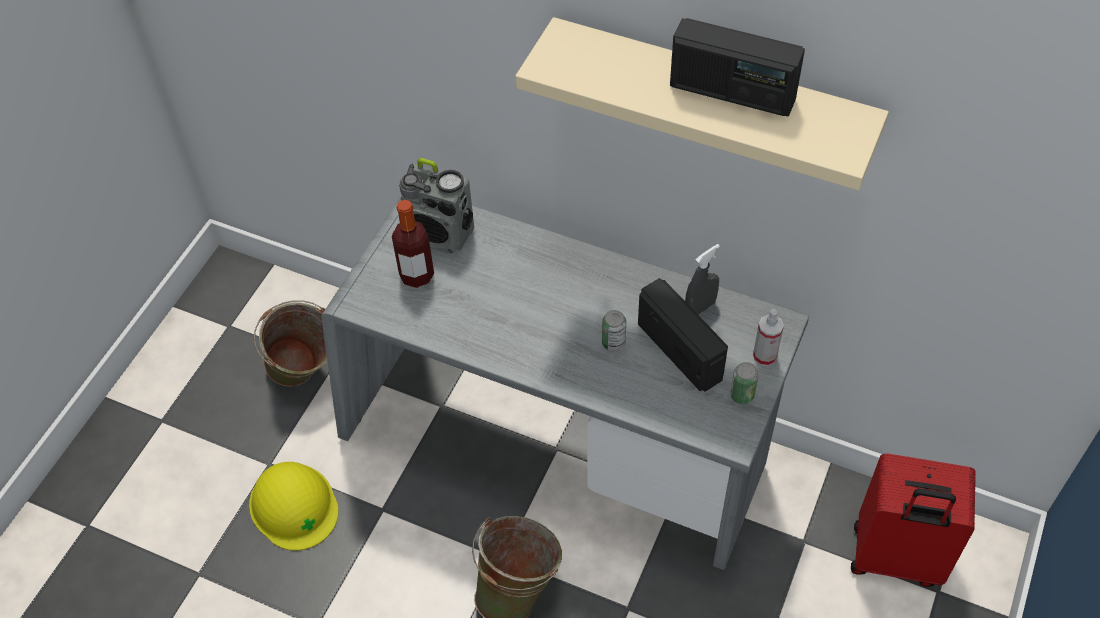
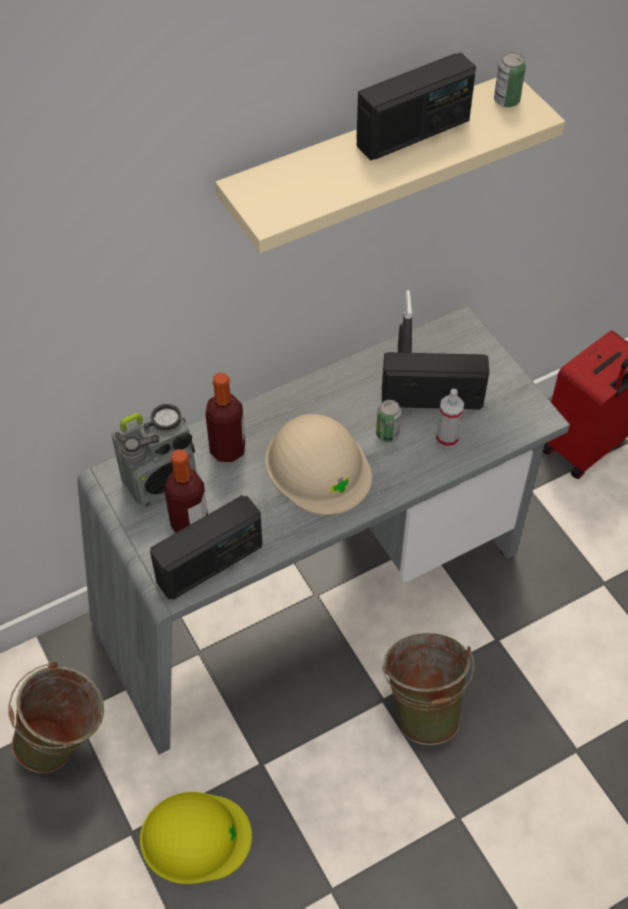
camera: 55 degrees left, 0 degrees up
can [730,362,758,404] -> can moved to [494,52,526,107]
spray bottle [753,309,784,366] -> spray bottle moved to [436,389,464,448]
none -> radio [150,495,262,599]
none -> bottle [205,373,245,463]
none -> beige hard hat [266,414,372,515]

